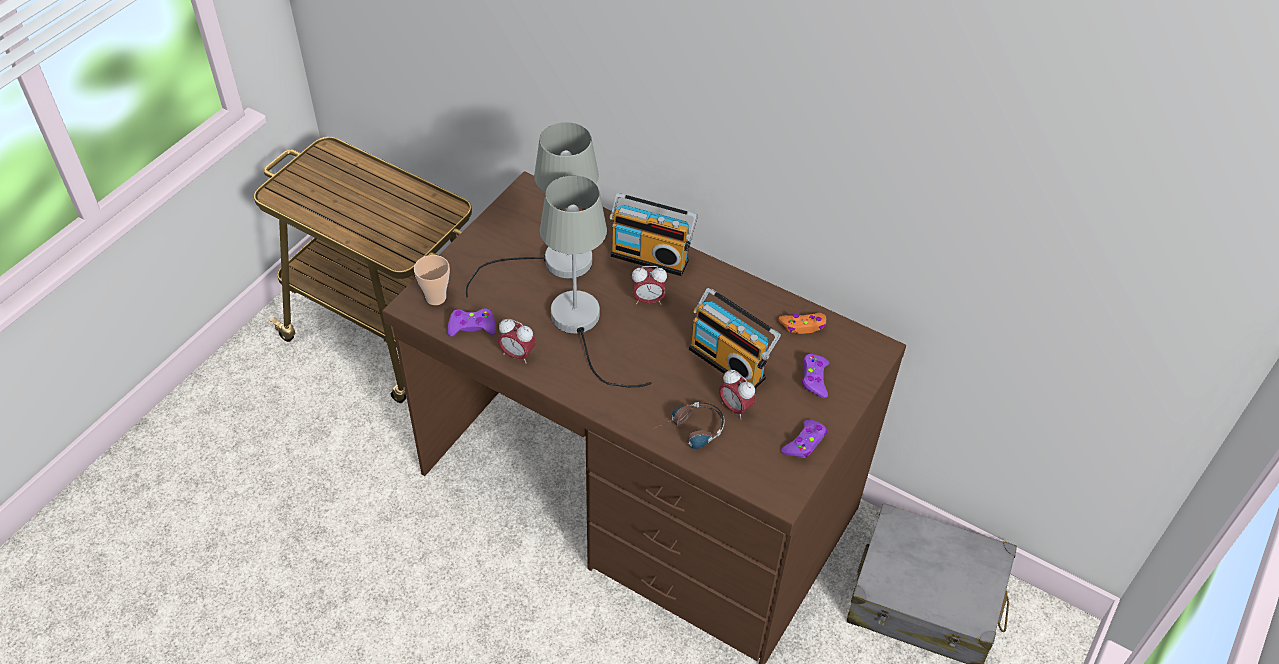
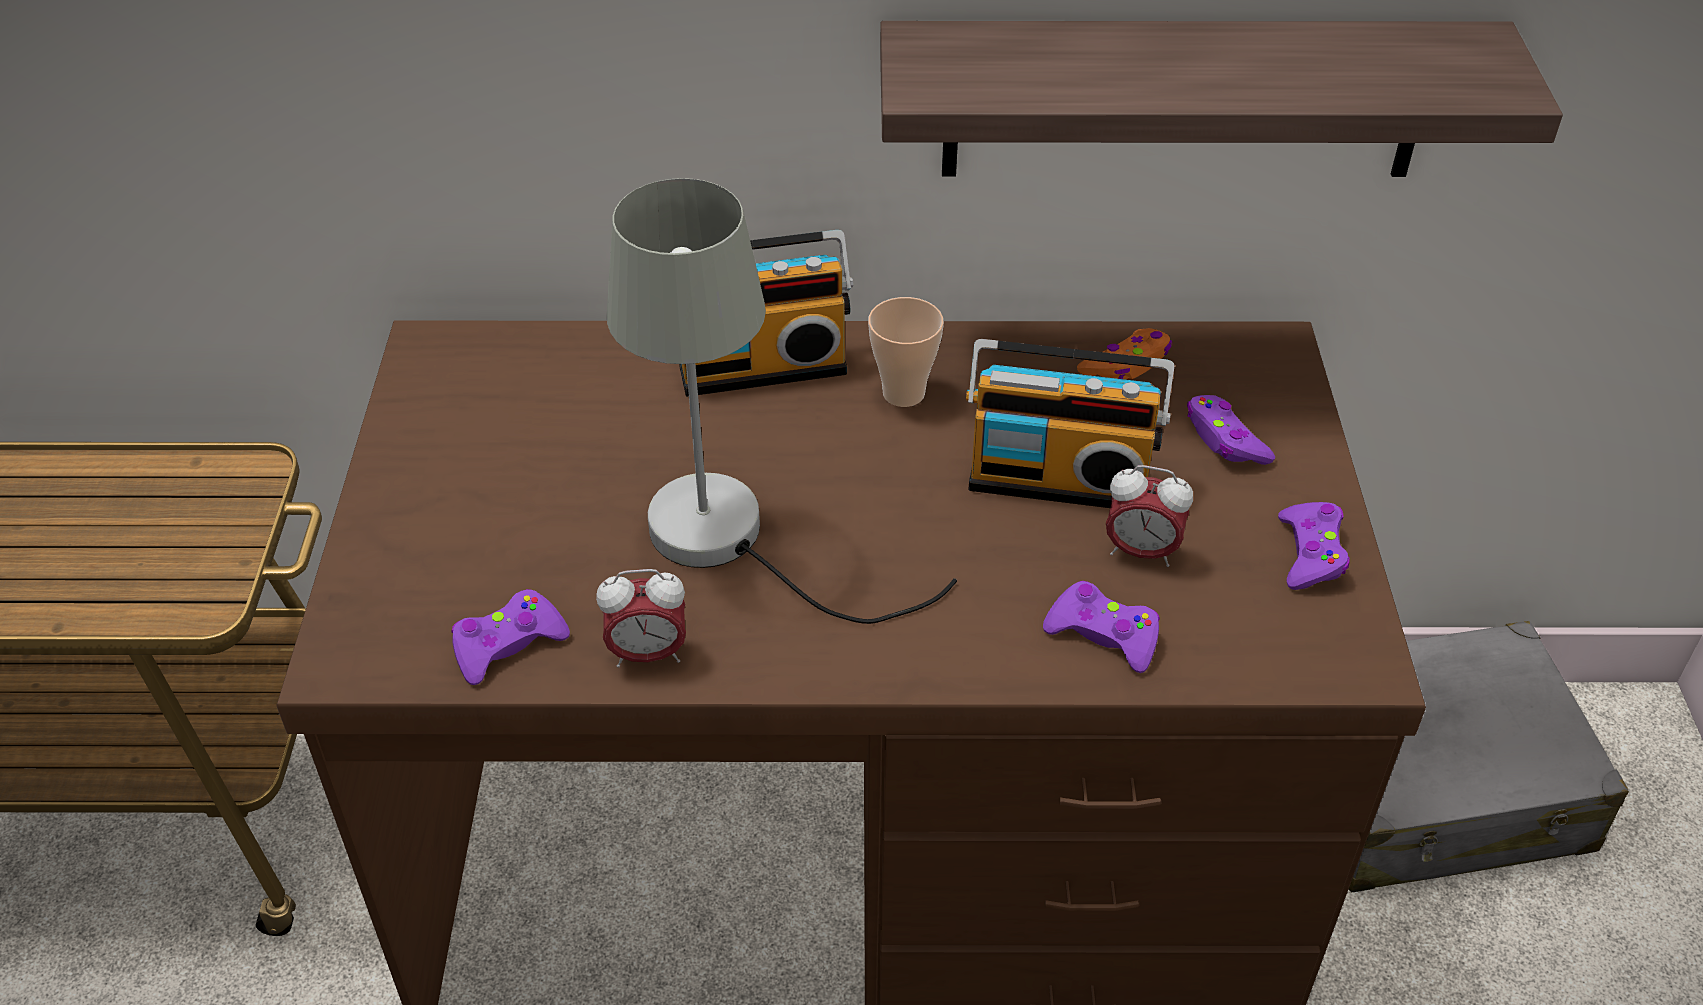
camera: 30 degrees left, 5 degrees down
cup [414,255,450,305] -> cup moved to [868,297,944,407]
grey table lamp [466,122,599,299] -> none
alarm clock [632,266,667,305] -> none
headphones [654,402,725,449] -> purple game controller [1043,581,1160,673]
none -> shelf [880,21,1563,177]

